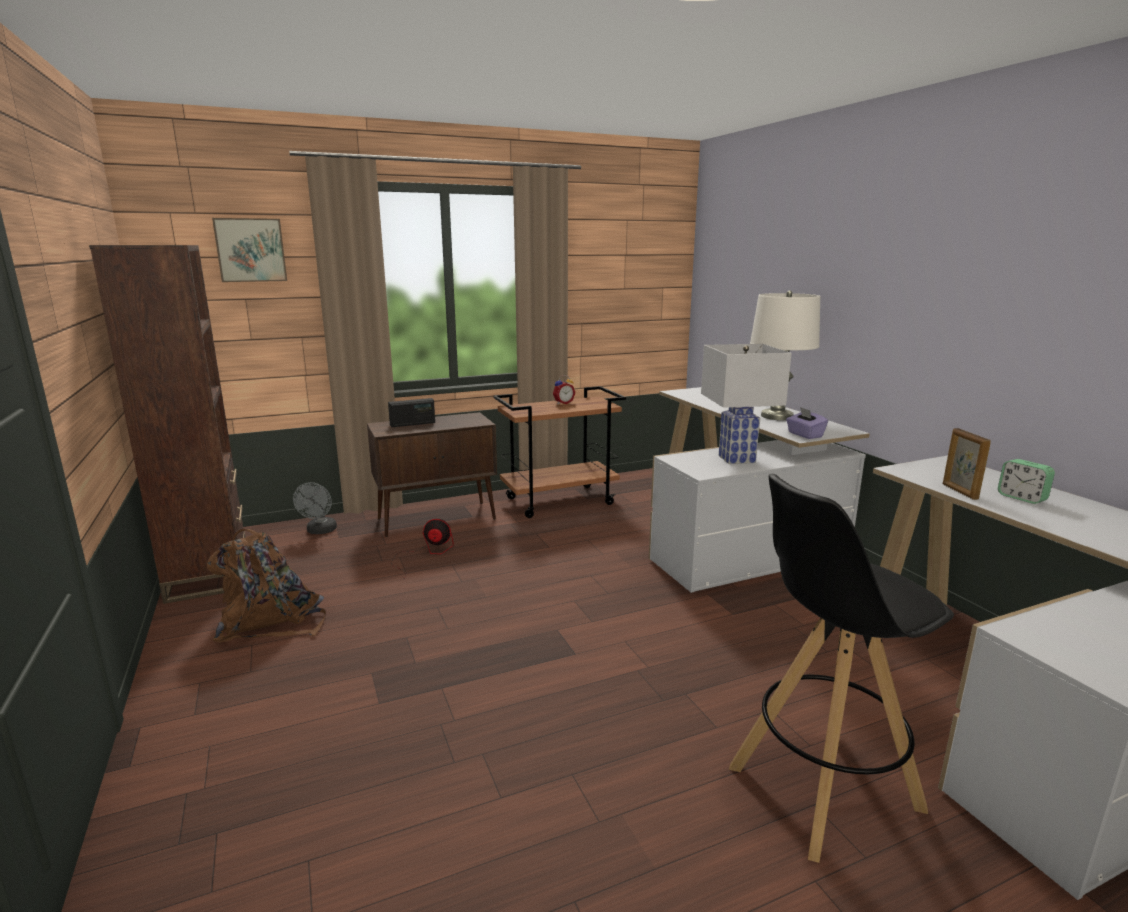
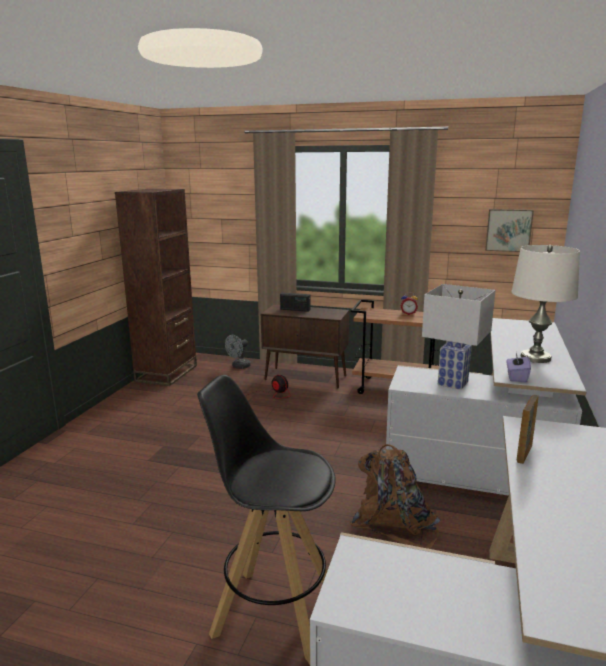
camera: 40 degrees right, 0 degrees up
brown backpack [207,529,326,642] -> brown backpack moved to [350,444,440,549]
picture [212,218,287,282] -> picture moved to [485,209,534,252]
alarm clock [998,459,1055,504] -> none

